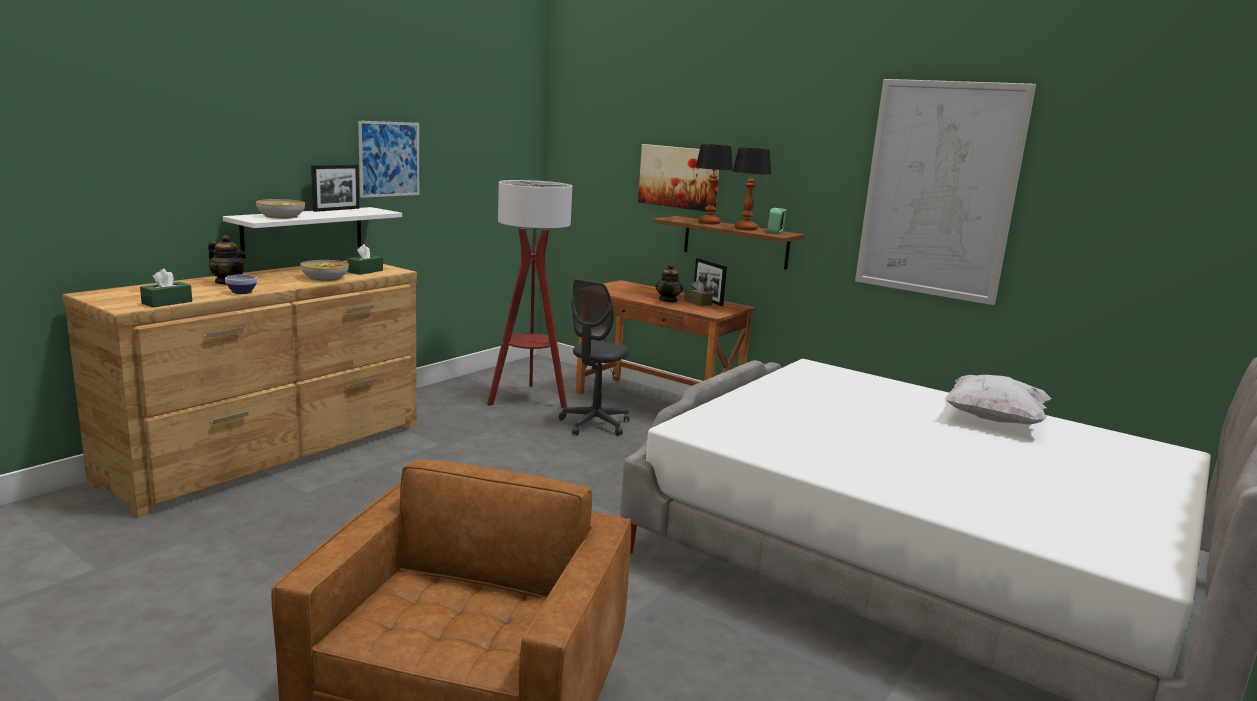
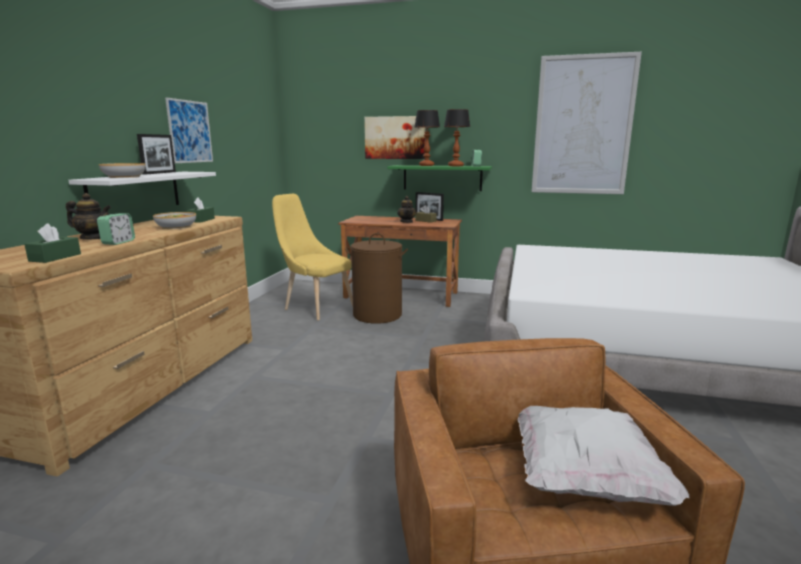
camera: 20 degrees left, 0 degrees up
bowl [225,275,257,294] -> alarm clock [97,213,135,245]
floor lamp [487,180,572,408] -> yellow chair [272,194,353,321]
grey office chair [559,279,630,436] -> brown laundry basket [345,233,408,324]
brown shelf [653,216,804,270] -> green shelf [387,165,492,191]
white pillow [944,375,1052,425] -> white pillow moved to [518,406,690,506]

